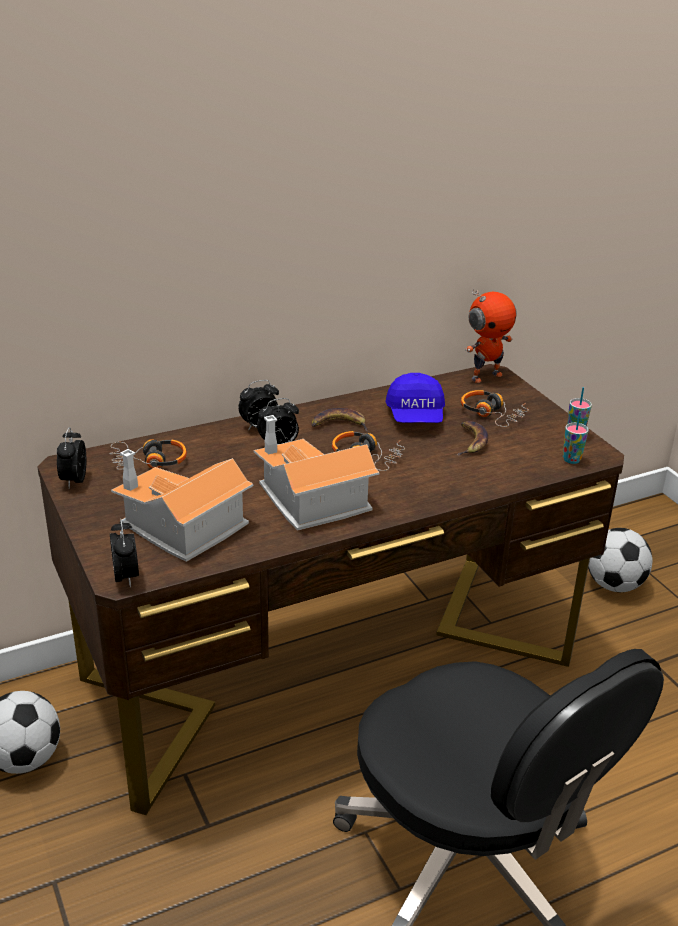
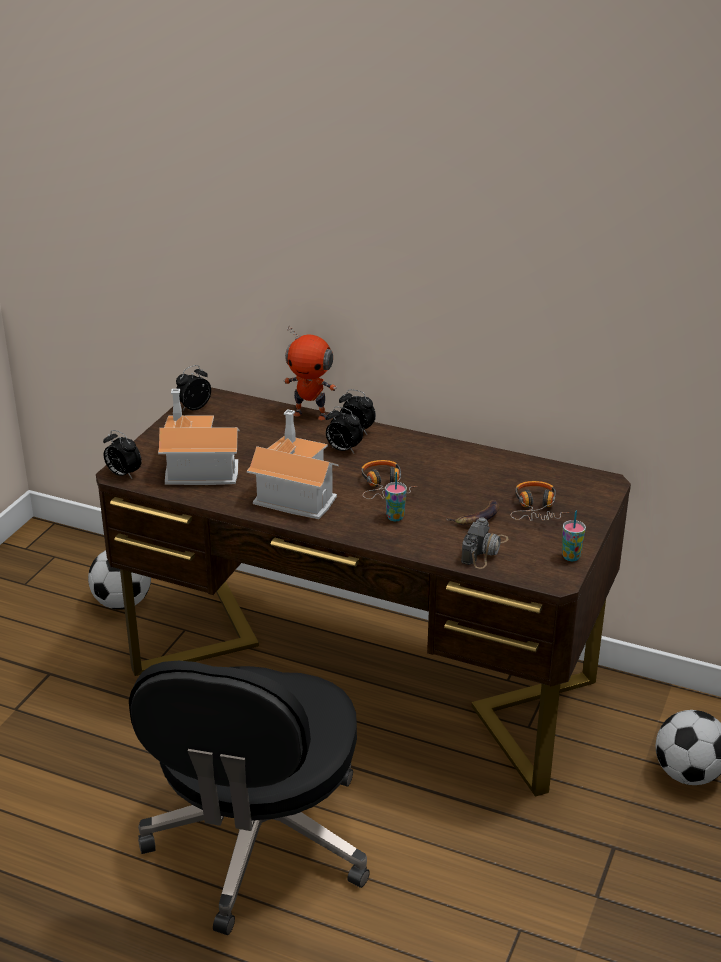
camera: 50 degrees right, 0 degrees up
headphones [109,439,187,470] -> none
alarm clock [110,519,139,587] -> alarm clock turned 90 degrees clockwise [103,430,142,479]
banana [312,408,368,432] -> none
blue cap [385,373,445,423] -> none
toy robot [465,289,517,383] -> toy robot moved to [284,325,337,420]
cup [563,412,589,464] -> cup moved to [385,472,407,521]
none -> camera [461,517,509,569]

